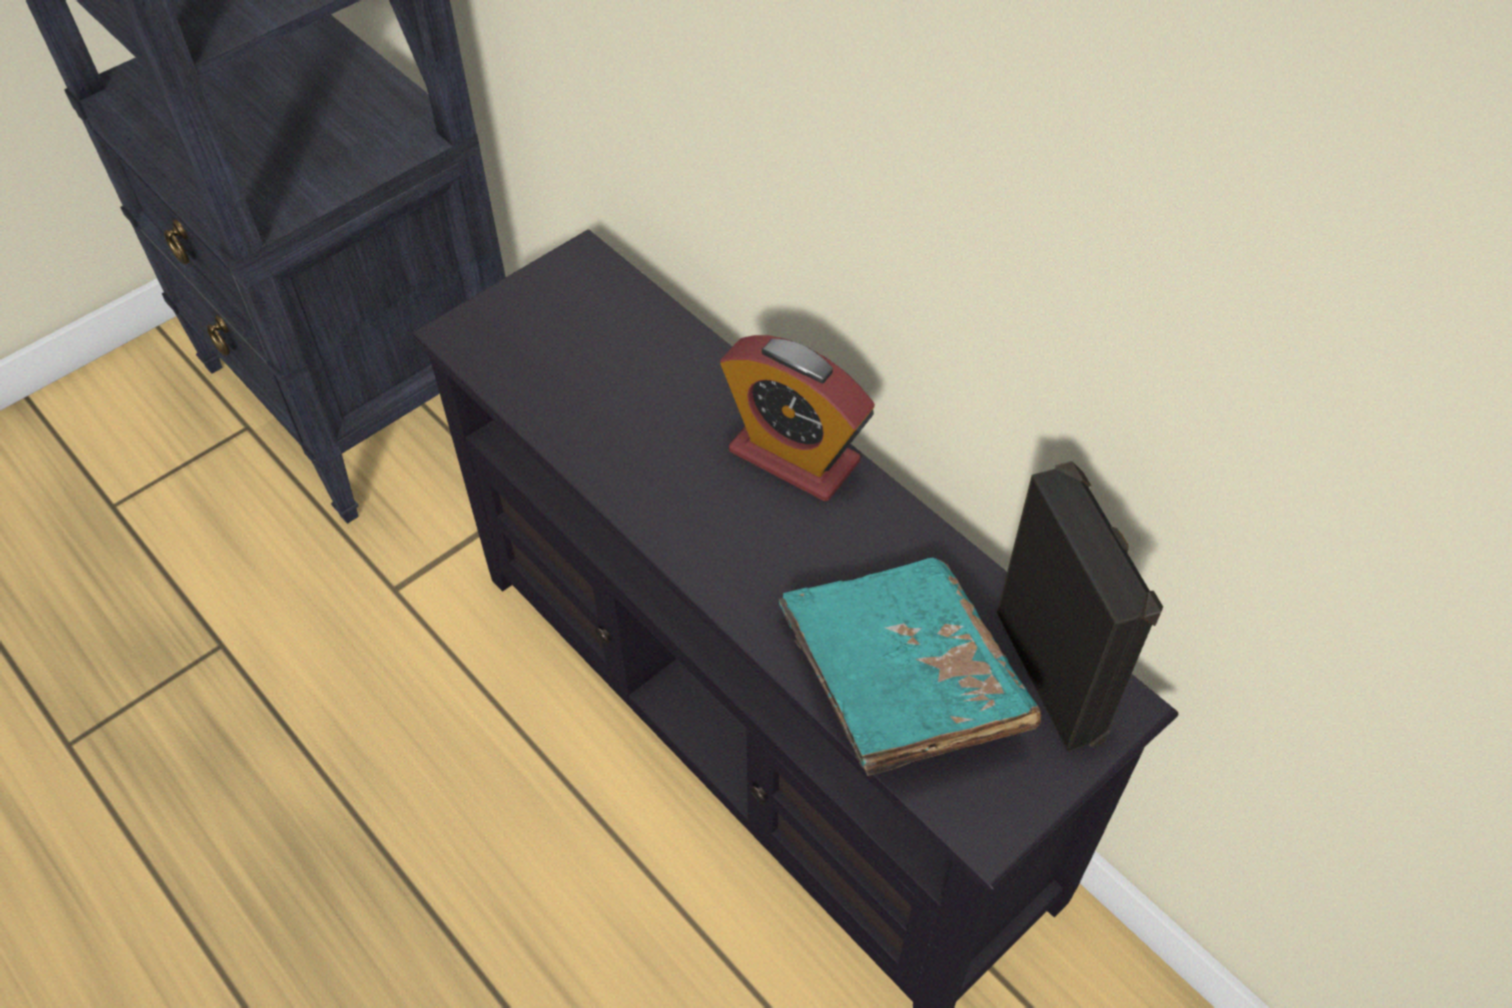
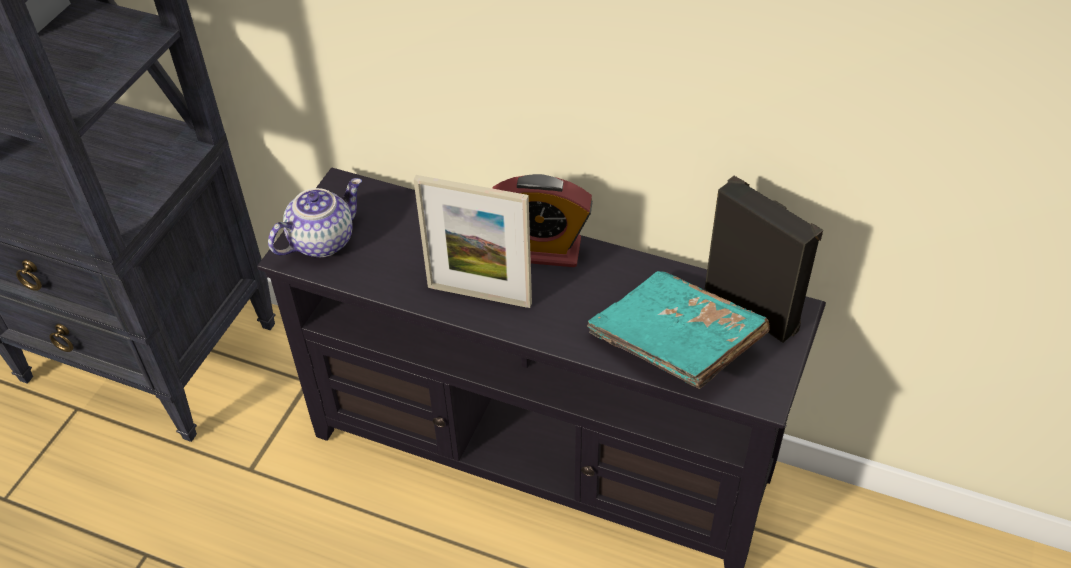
camera: 25 degrees left, 5 degrees down
none -> teapot [268,178,362,257]
none -> picture frame [414,175,532,308]

